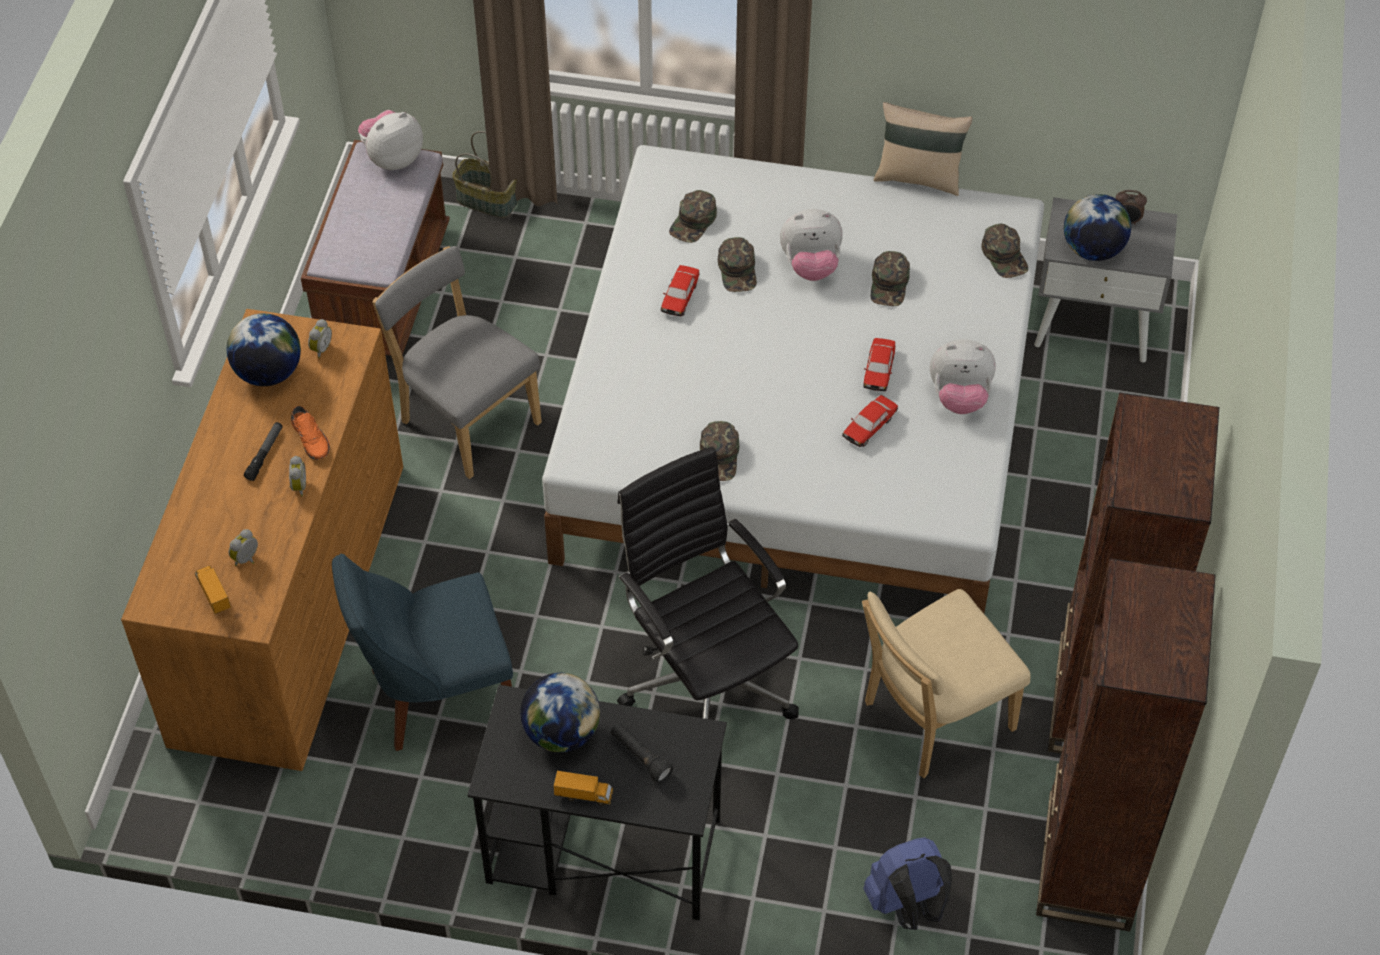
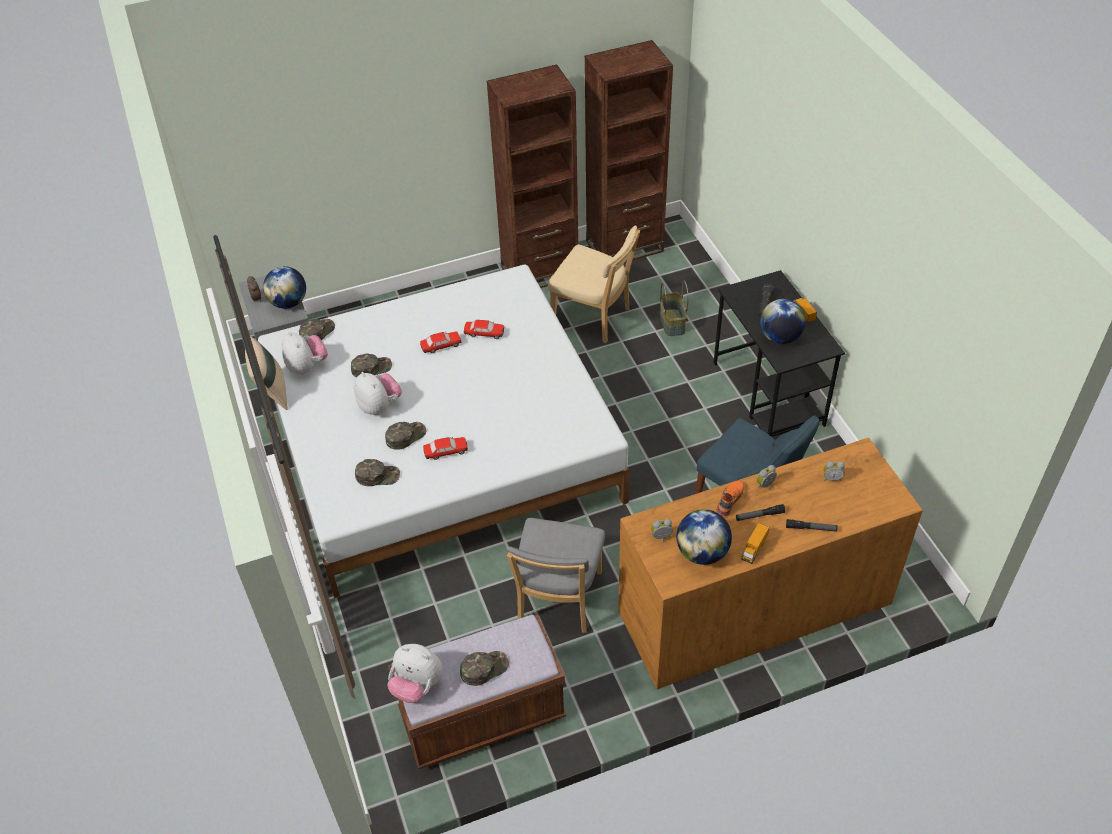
camera: 120 degrees left, 5 degrees down
toy truck [195,565,231,614] -> toy truck moved to [741,523,769,564]
basket [452,131,518,218] -> basket moved to [660,281,689,336]
black office chair [617,446,799,719] -> none
green cap [700,421,739,481] -> green cap moved to [460,651,509,686]
blue backpack [863,837,952,930] -> none
plush toy [930,339,996,414] -> plush toy moved to [282,331,328,375]
none -> flashlight [786,519,838,532]

